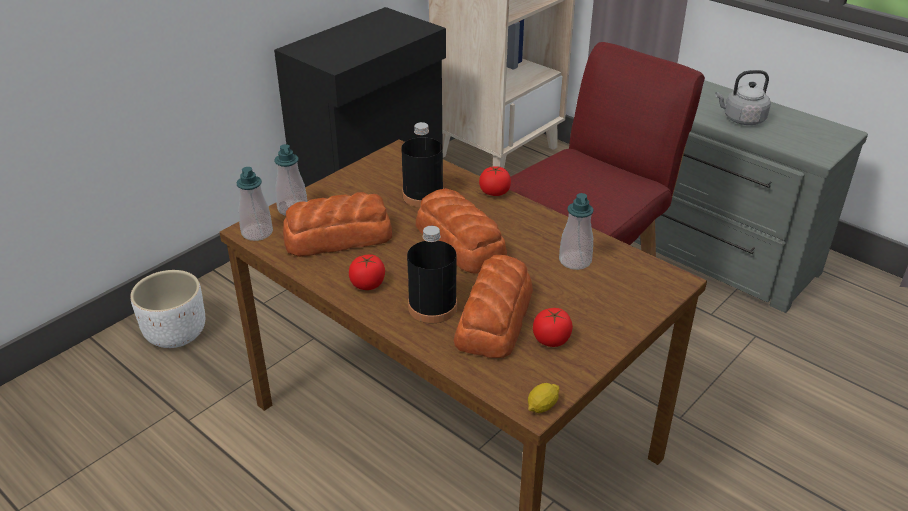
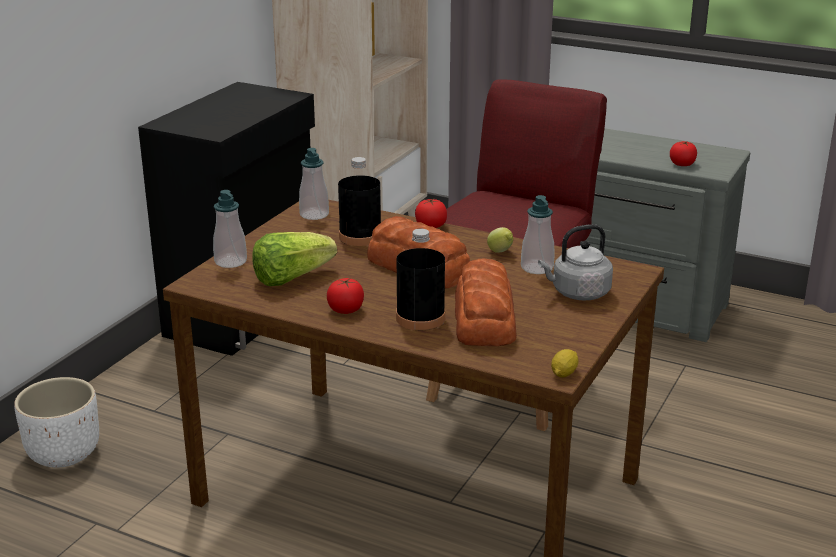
camera: 15 degrees left, 10 degrees down
soap dispenser [237,167,273,241] -> soap dispenser moved to [299,148,329,220]
bread [283,192,392,257] -> lettuce [252,232,337,286]
tomato [533,308,573,347] -> tomato moved to [670,141,697,166]
grey kettle [715,70,771,125] -> grey kettle moved to [538,224,613,301]
none -> lemon [487,227,513,253]

